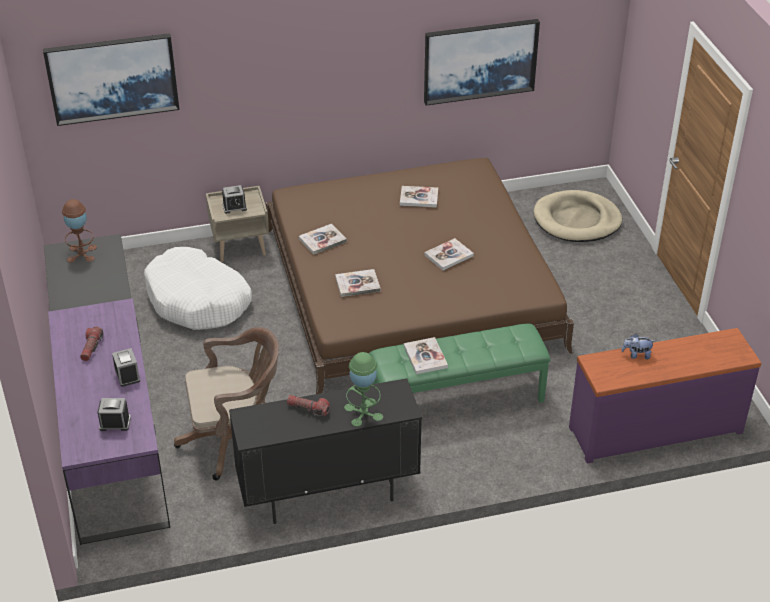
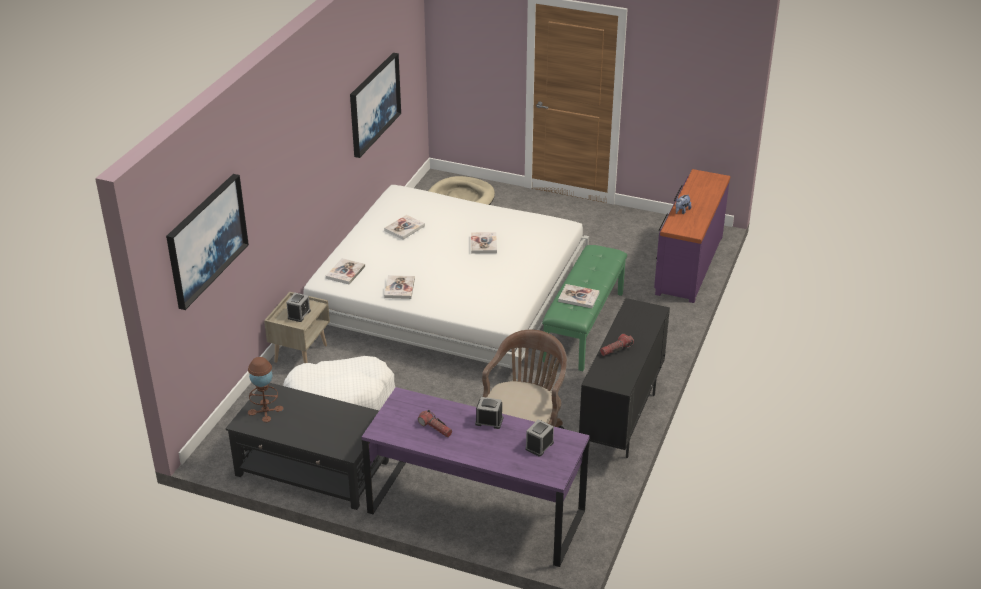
camera: 55 degrees left, 5 degrees down
brown bed [266,158,574,394] -> white bed [304,185,589,381]
book [335,269,380,297] -> book moved to [326,258,365,285]
green table lamp [344,352,383,427] -> none

